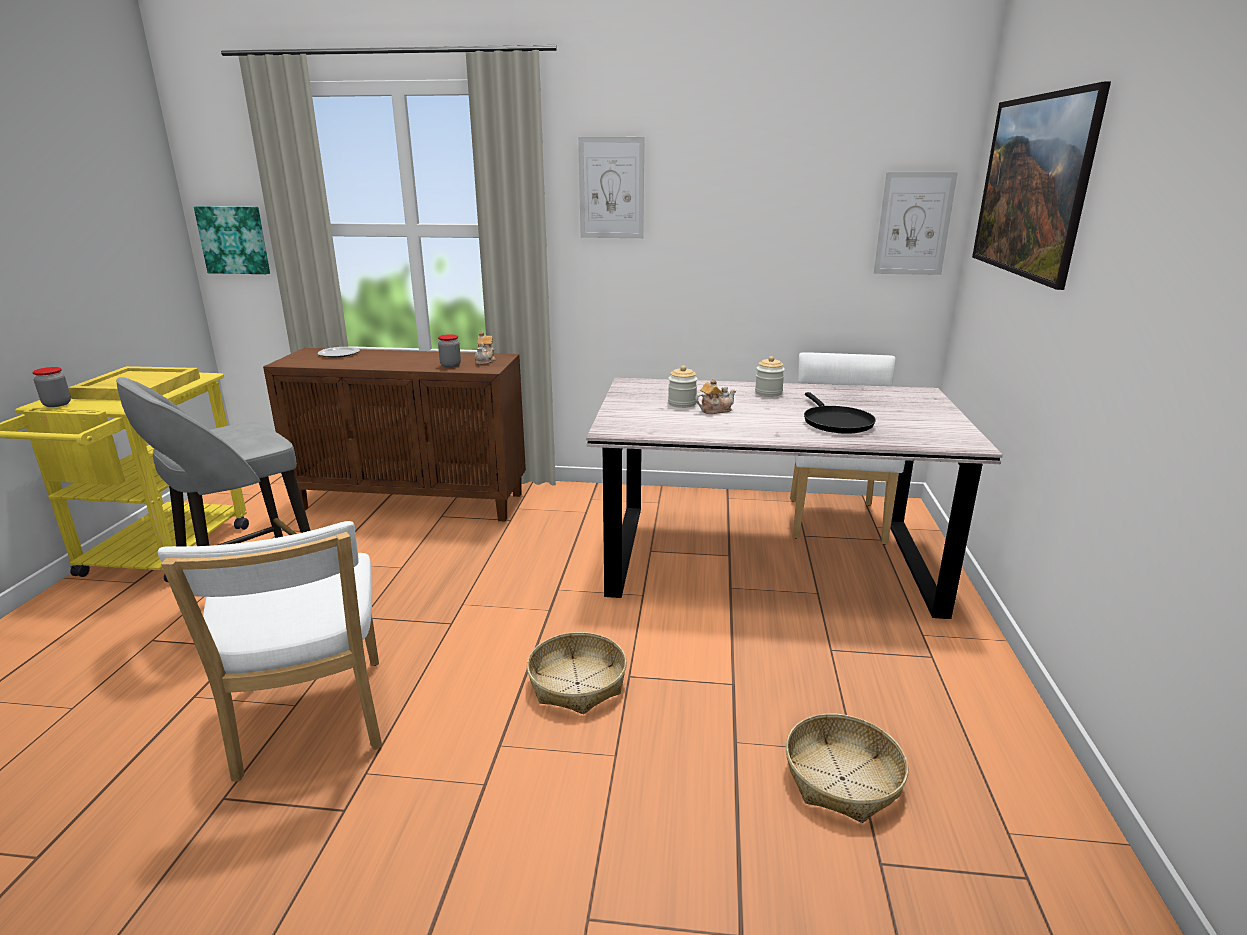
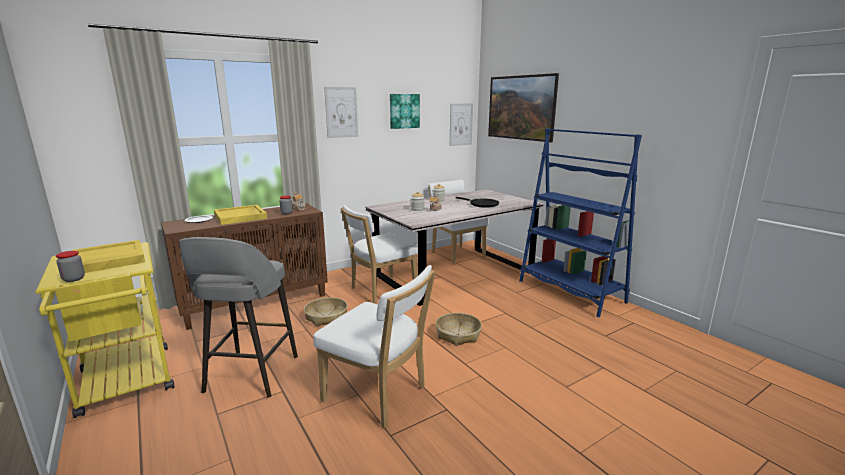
camera: 40 degrees left, 5 degrees down
picture [194,206,270,274] -> picture moved to [390,94,420,129]
basket [786,714,908,823] -> basket moved to [304,297,348,326]
none -> yellow tray [214,205,267,225]
none -> white chair [340,205,418,304]
none -> blue bookcase [519,128,642,317]

